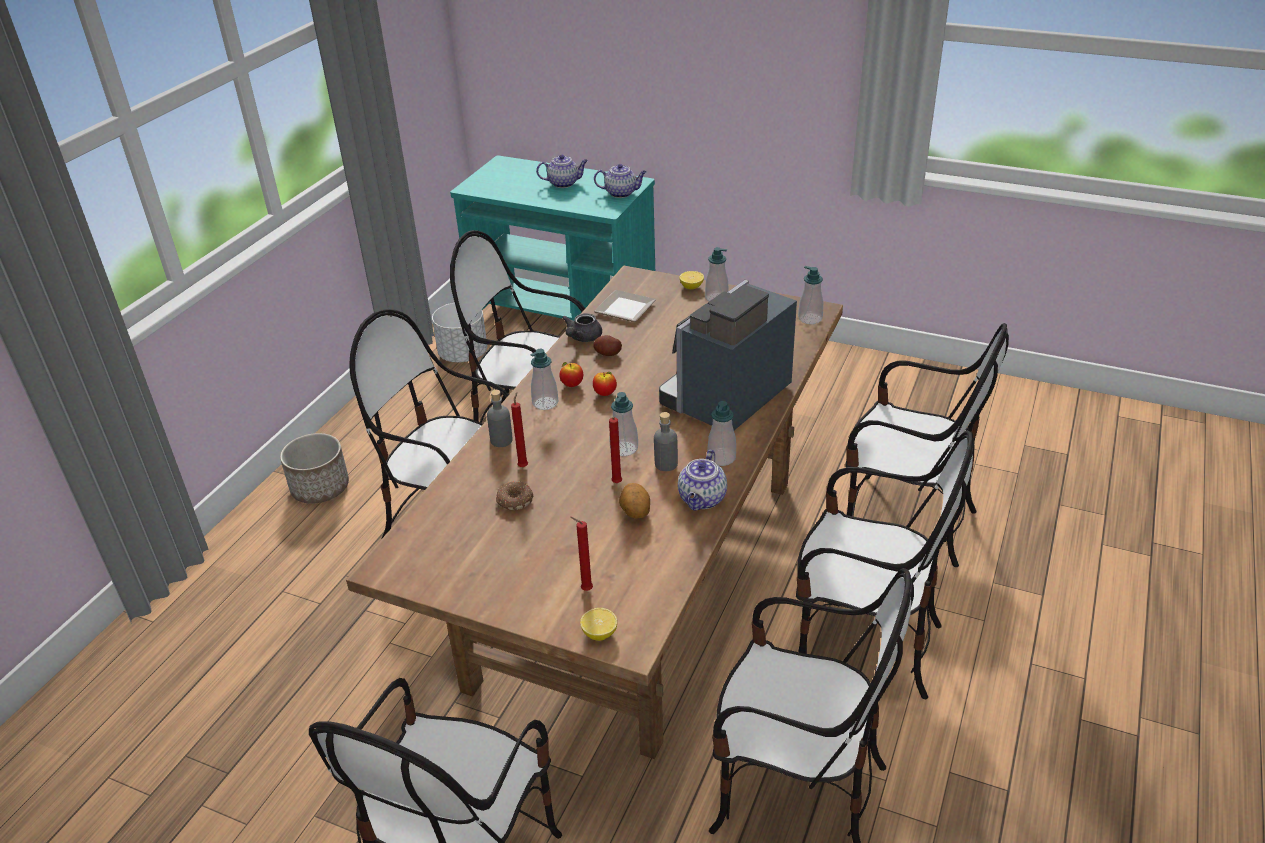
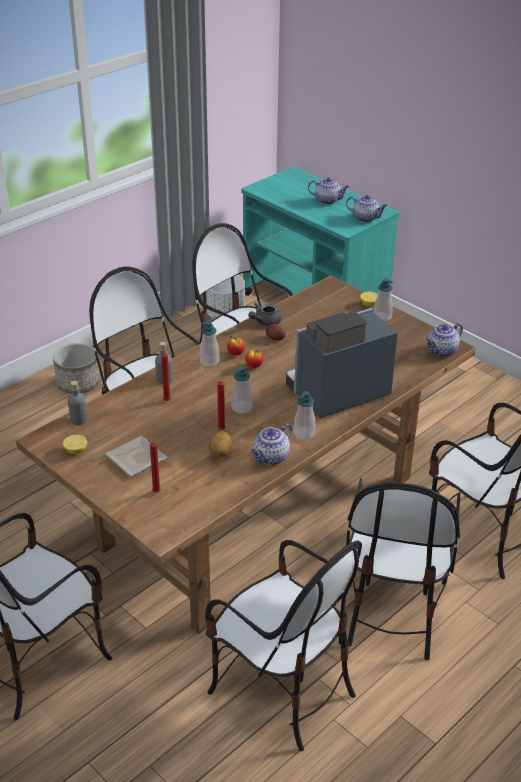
camera: 20 degrees right, 0 degrees up
donut [496,481,533,510] -> none
lemon [580,608,617,641] -> lemon moved to [63,435,87,454]
plate [594,290,656,322] -> plate moved to [106,436,167,477]
grey bottle [654,412,678,471] -> grey bottle moved to [68,381,88,425]
chair [796,431,974,699] -> chair turned 60 degrees clockwise [346,478,460,660]
soap dispenser [798,266,823,324] -> teapot [426,323,463,357]

